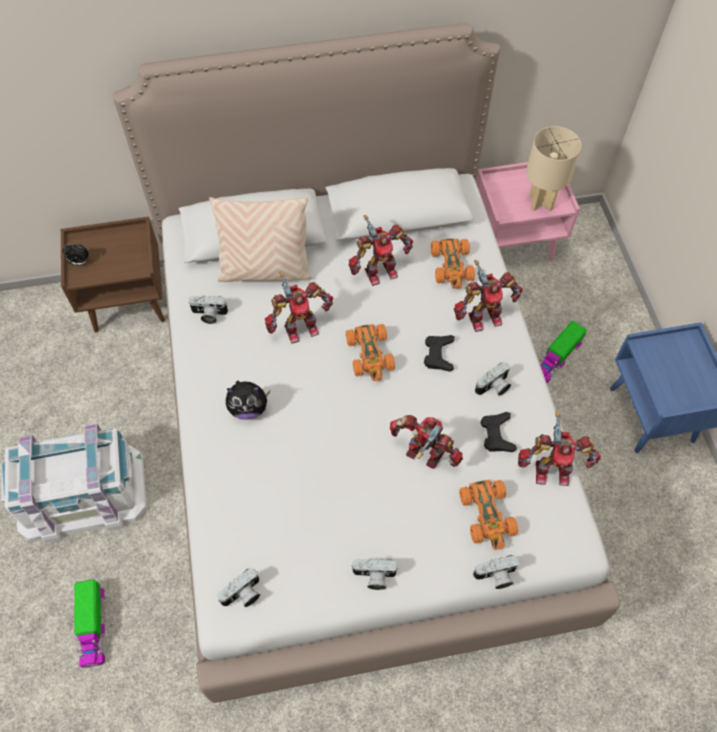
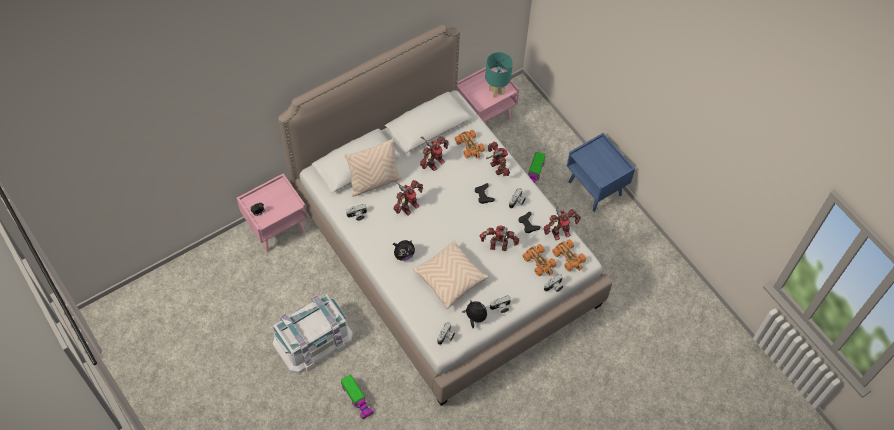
camera: 25 degrees left, 0 degrees up
brown nightstand [61,216,165,332] -> pink nightstand [237,173,307,252]
orange toy car [346,324,395,381] -> orange toy car moved to [552,239,586,271]
toy robot [454,260,523,332] -> toy robot turned 75 degrees counterclockwise [486,142,510,176]
beige table lamp [526,126,581,211] -> turquoise table lamp [485,52,513,98]
none -> beige pillow [412,240,489,309]
none -> plush toy [462,301,487,328]

